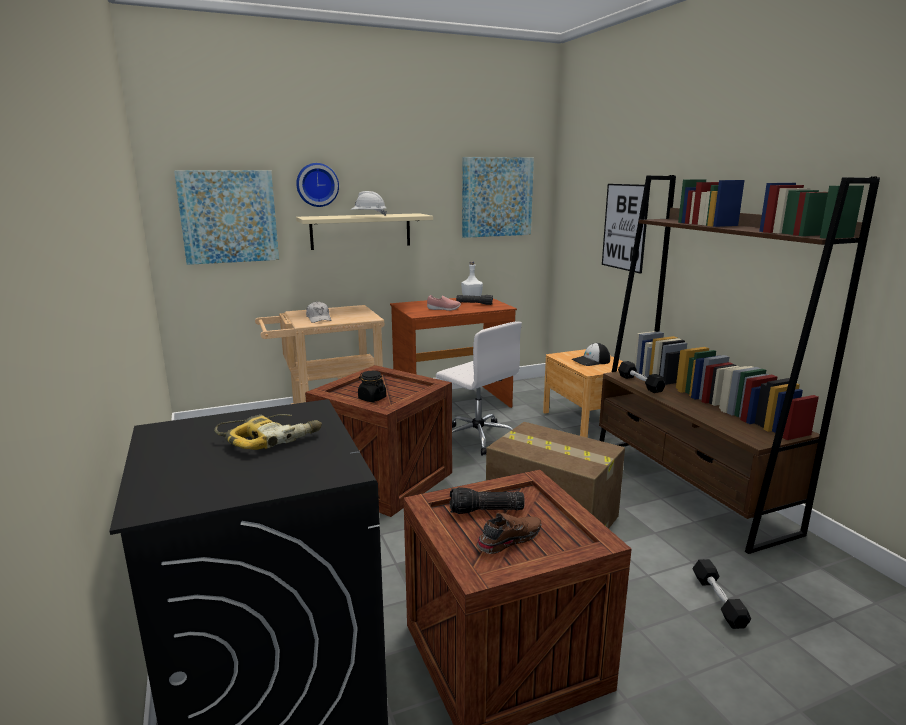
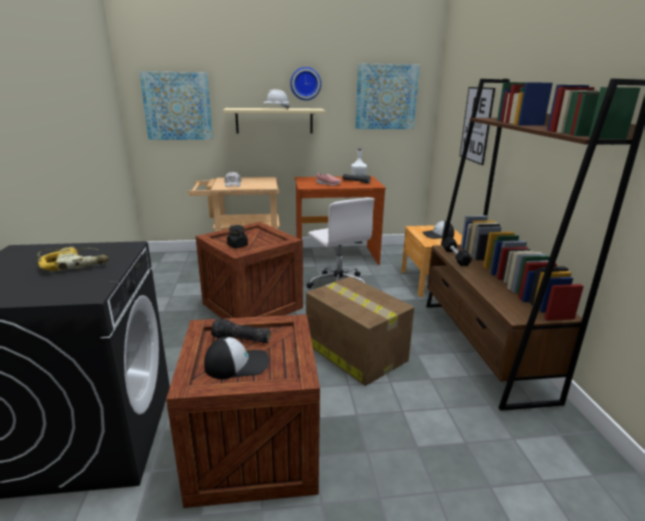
camera: 15 degrees right, 5 degrees up
wall clock [296,163,339,207] -> wall clock moved to [290,67,321,100]
brown shoe [476,512,542,554] -> cap [204,337,269,379]
black dumbbell [692,559,751,629] -> none

